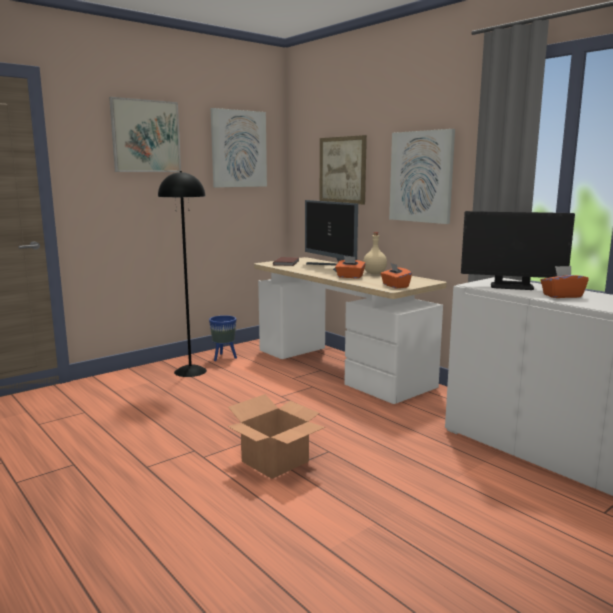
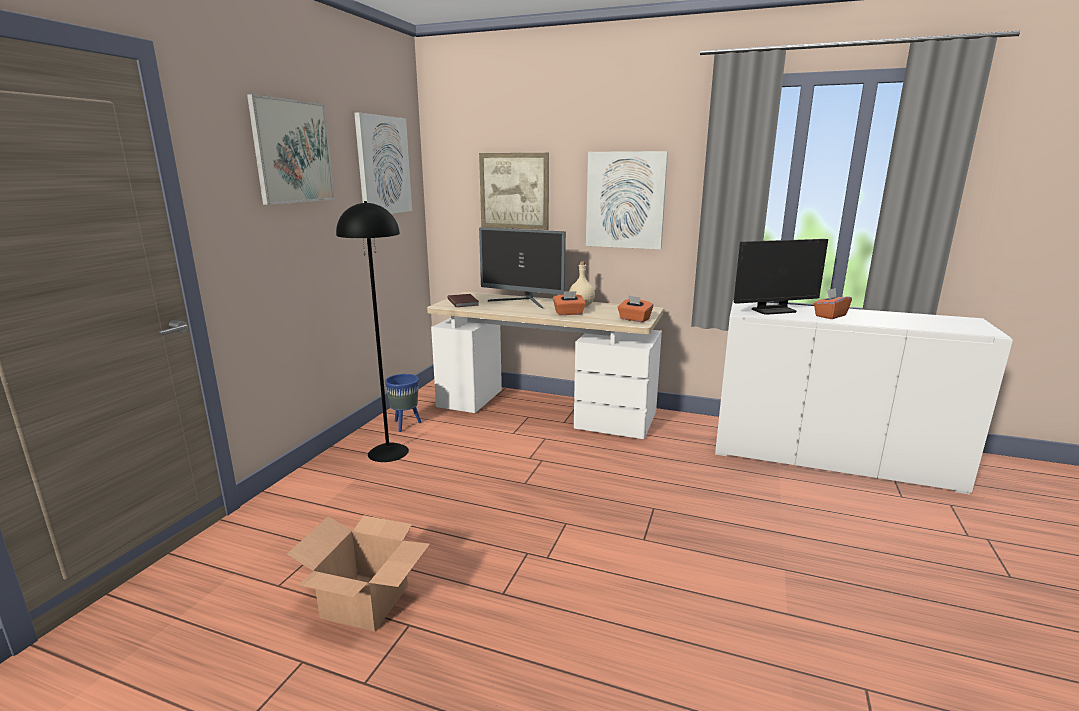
camera: 30 degrees left, 5 degrees up
cardboard box [227,394,325,479] -> cardboard box moved to [287,515,430,631]

